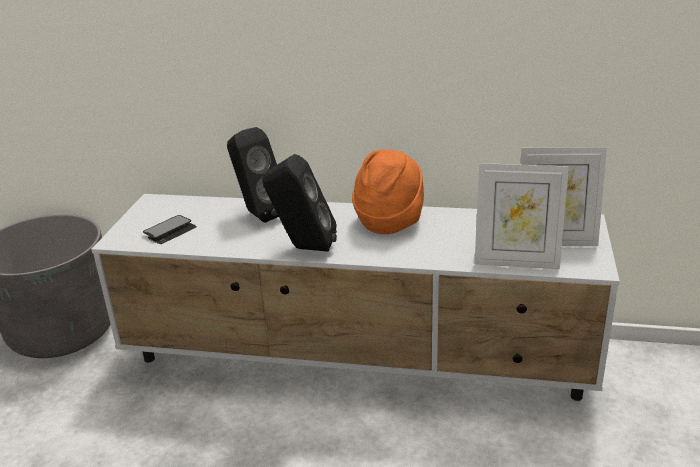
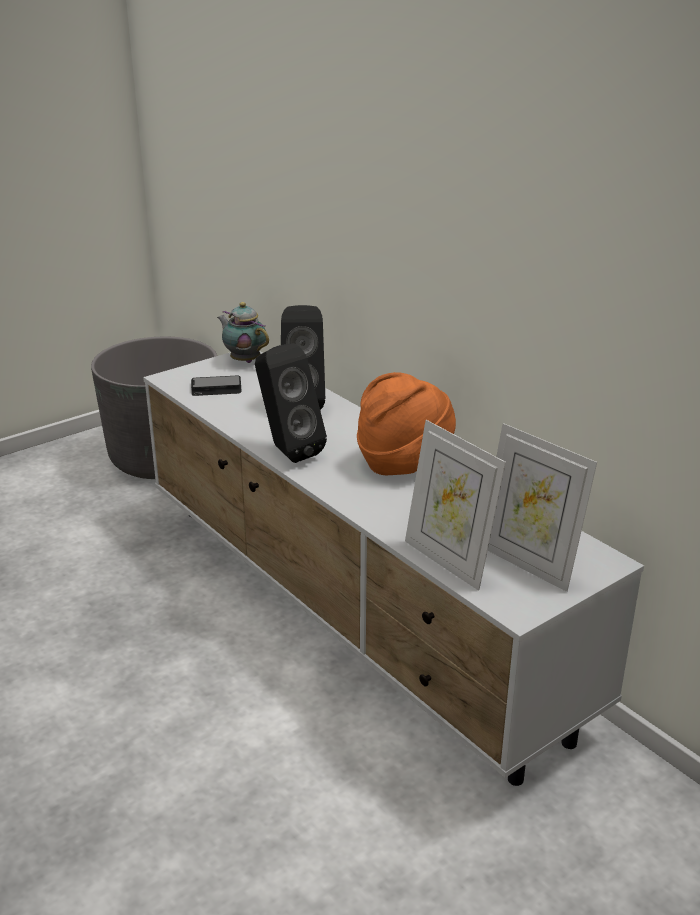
camera: 40 degrees right, 0 degrees up
none -> teapot [217,302,269,363]

